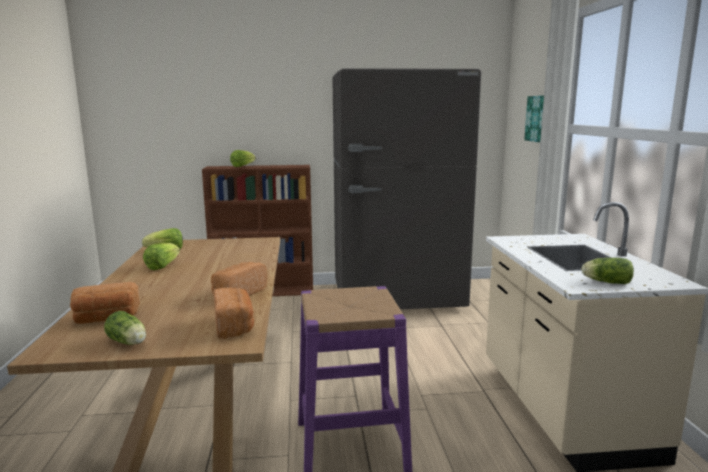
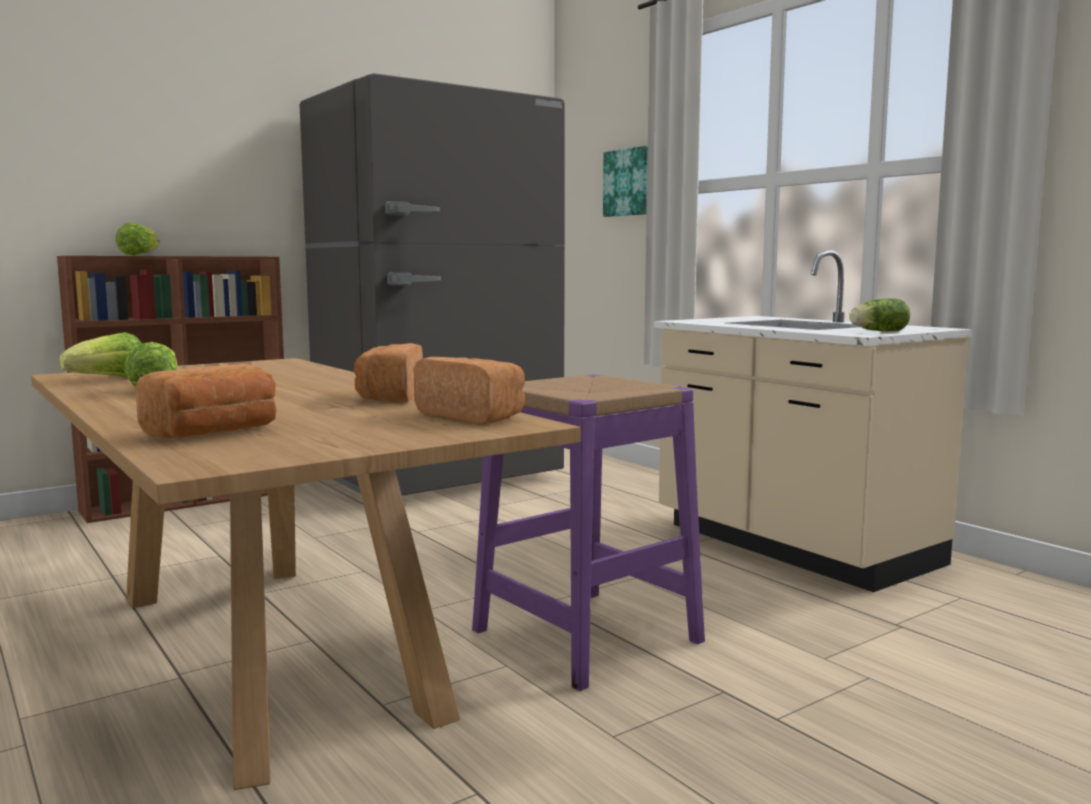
camera: 30 degrees left, 5 degrees down
lettuce [104,311,146,345] -> none

